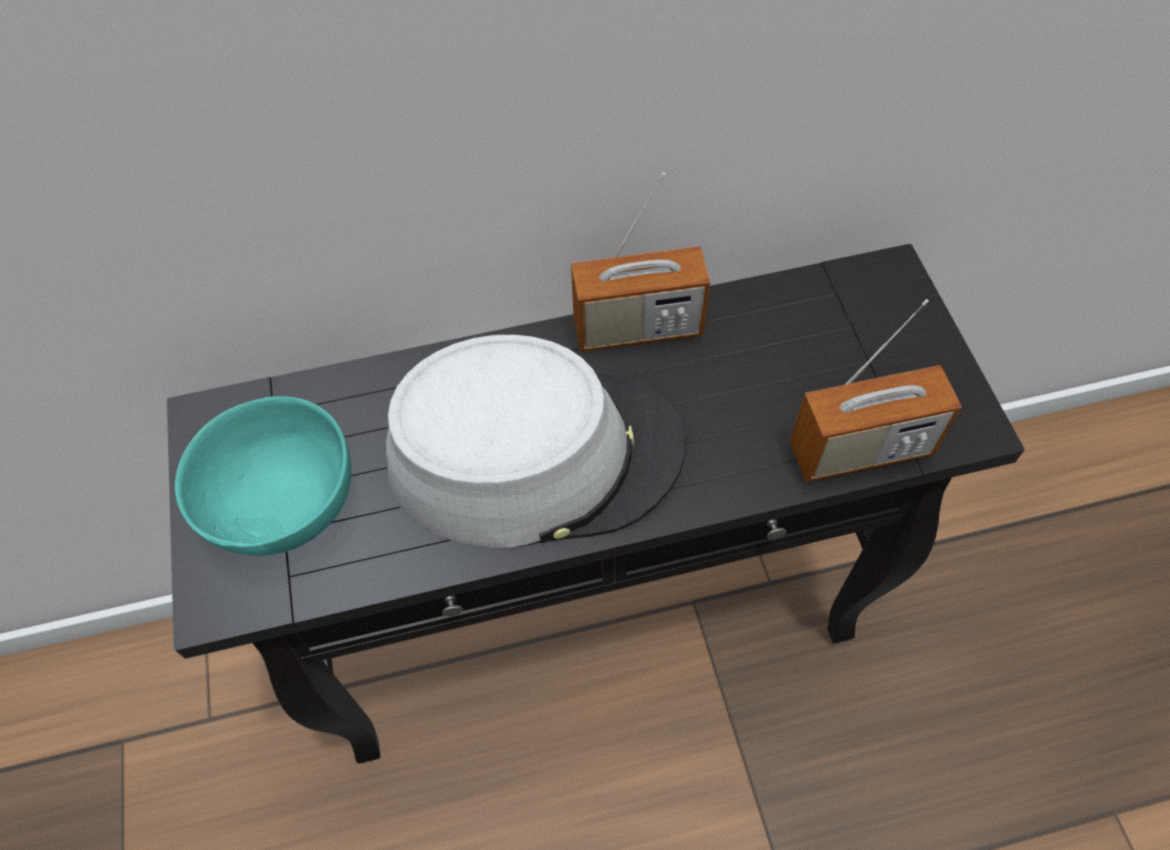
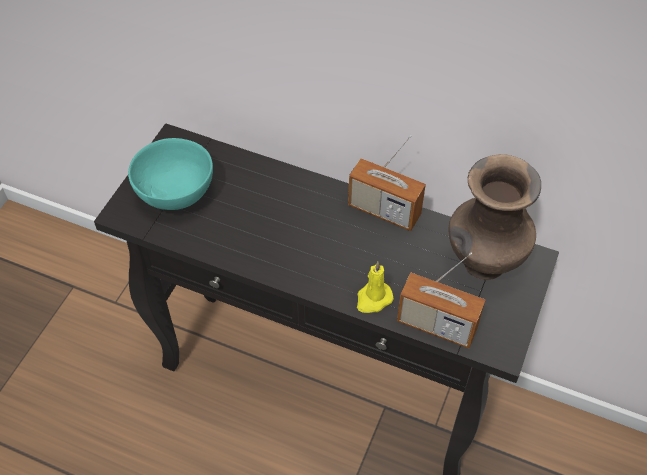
camera: 35 degrees right, 5 degrees down
grey hat [386,335,686,549] -> none
none -> yellow candle [357,262,394,313]
none -> brown vase [448,154,541,280]

